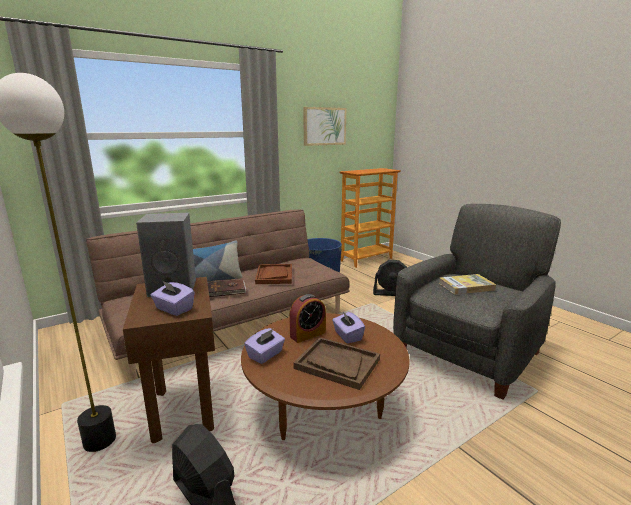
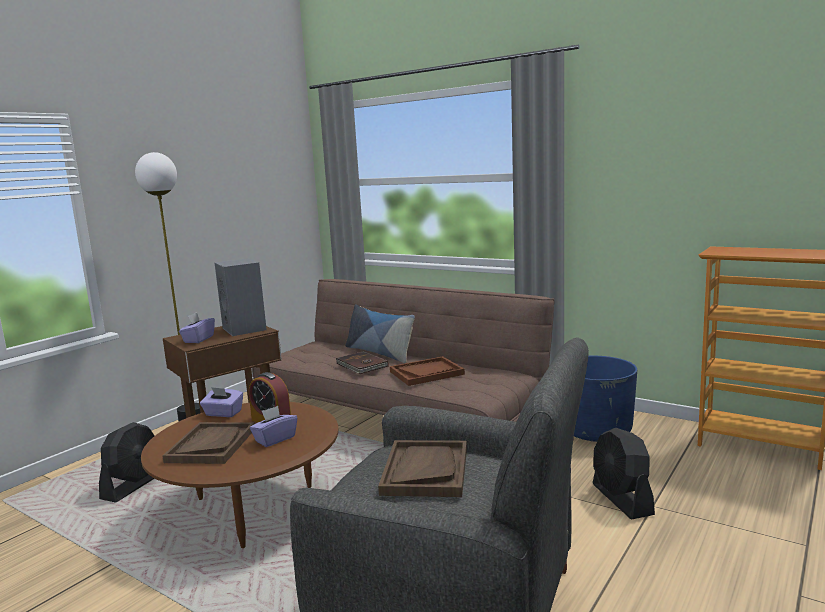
camera: 70 degrees right, 5 degrees down
picture [303,107,346,146] -> none
book [439,274,496,295] -> brown tray [378,440,467,497]

